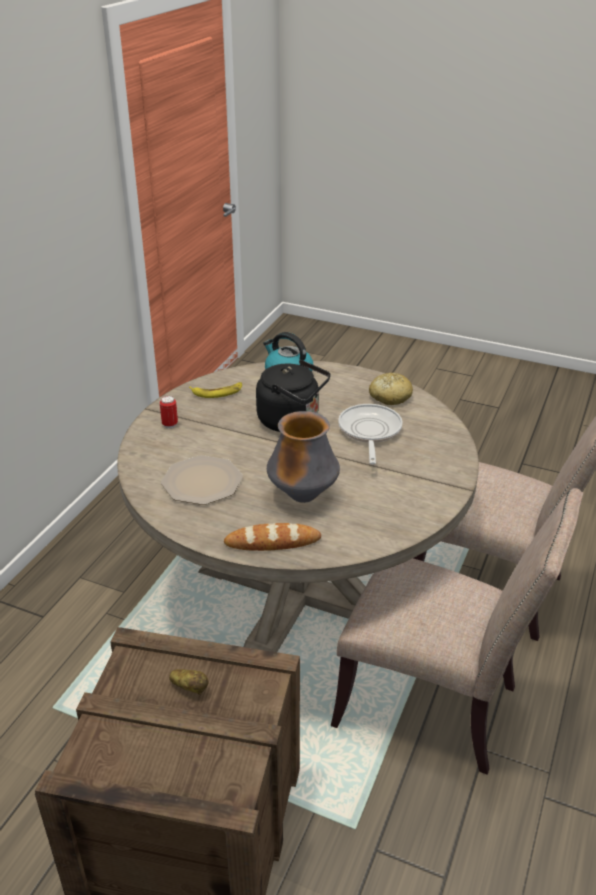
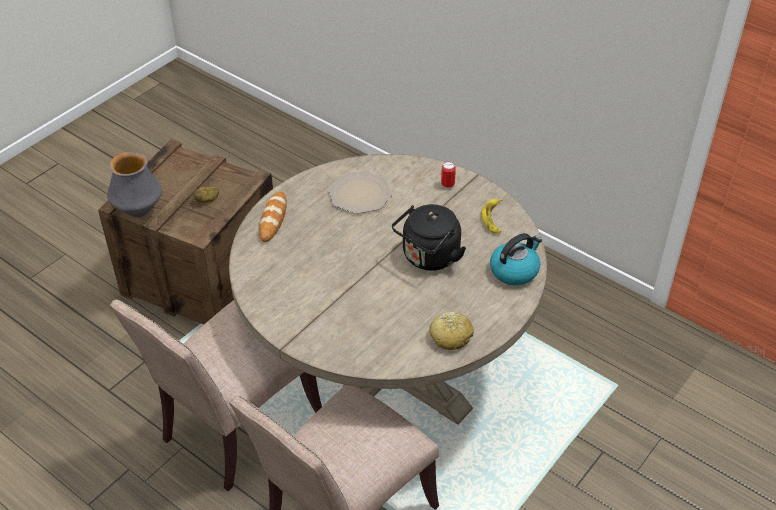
camera: 105 degrees right, 10 degrees up
vase [267,411,340,503] -> vase moved to [107,152,162,218]
frying pan [338,404,403,464] -> none

